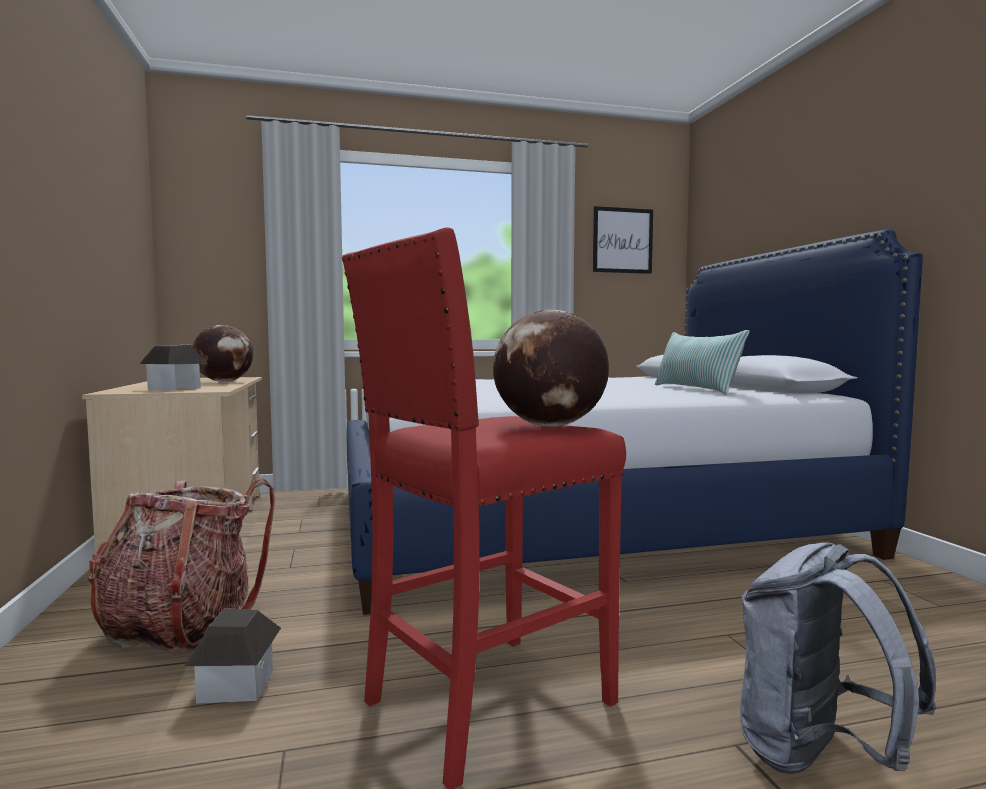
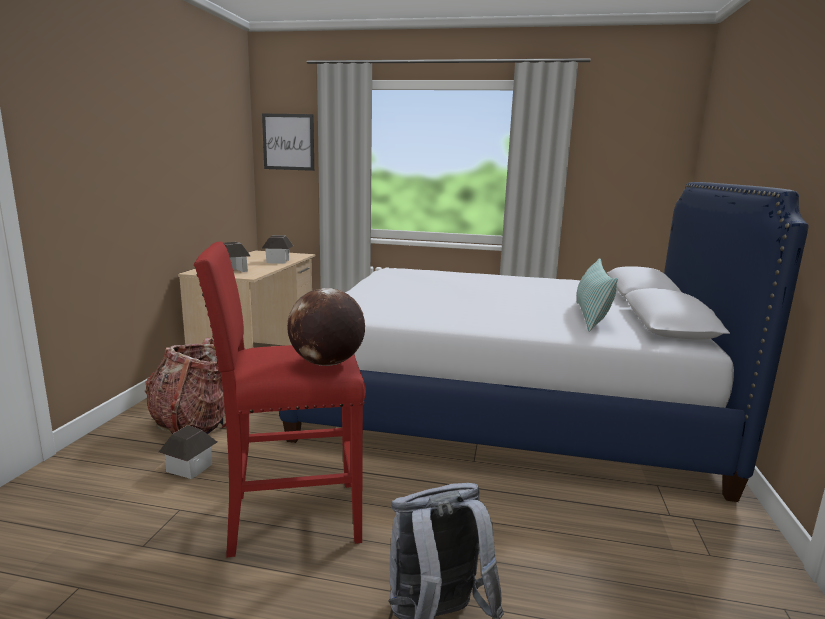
camera: 25 degrees right, 10 degrees up
globe [192,325,253,382] -> toy house [261,235,293,264]
picture [593,206,653,274] -> picture moved to [262,113,314,171]

